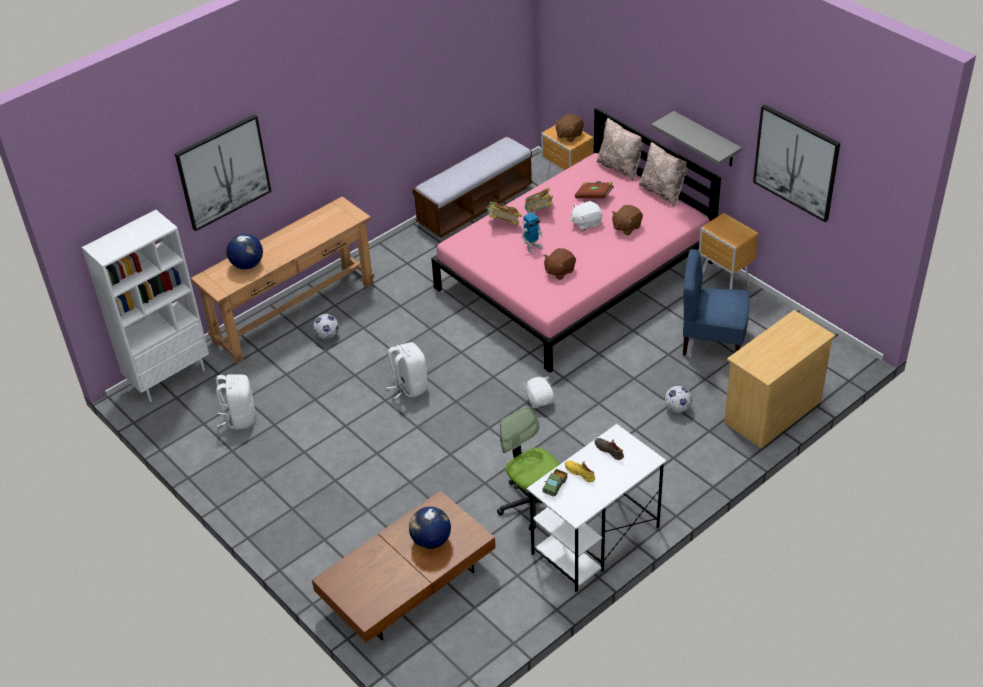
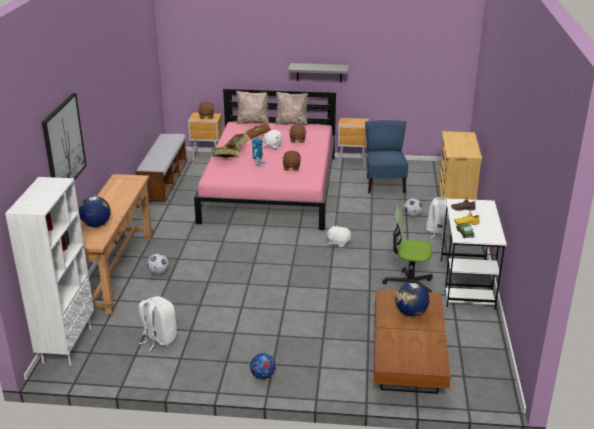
camera: 45 degrees left, 15 degrees down
white backpack [386,342,428,399] -> white backpack moved to [426,197,451,240]
blue chair [683,249,750,356] -> blue chair turned 120 degrees clockwise [365,120,409,194]
picture [753,104,840,222] -> none
none -> football [250,353,276,379]

